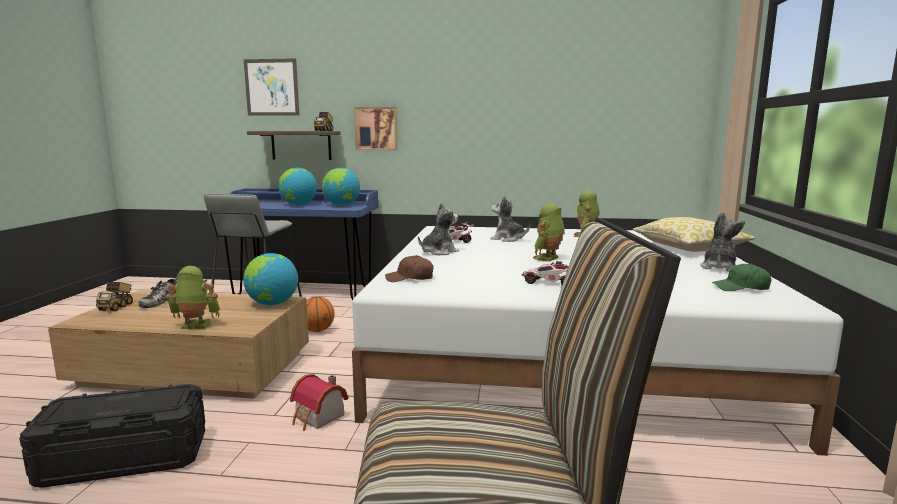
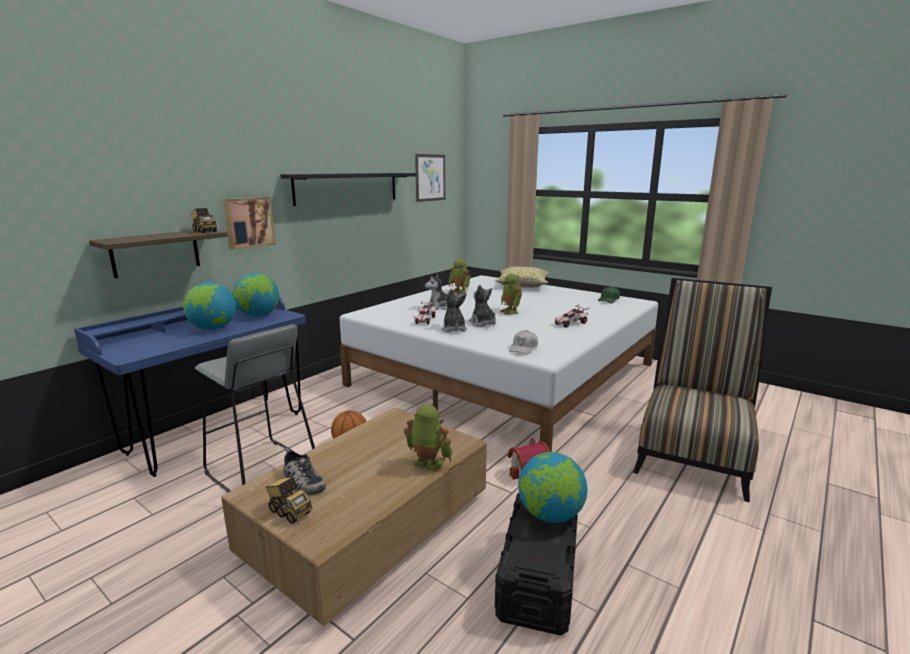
camera: 60 degrees left, 5 degrees up
toy robot [166,266,220,329] -> toy robot turned 90 degrees clockwise [404,405,452,472]
globe [243,253,298,305] -> globe moved to [518,452,587,523]
picture [244,58,299,116] -> picture moved to [415,154,445,202]
brown cap [385,255,433,282] -> white cap [509,330,538,355]
plush toy [700,212,745,272] -> plush toy moved to [469,284,496,327]
none -> black shelf [280,173,417,206]

